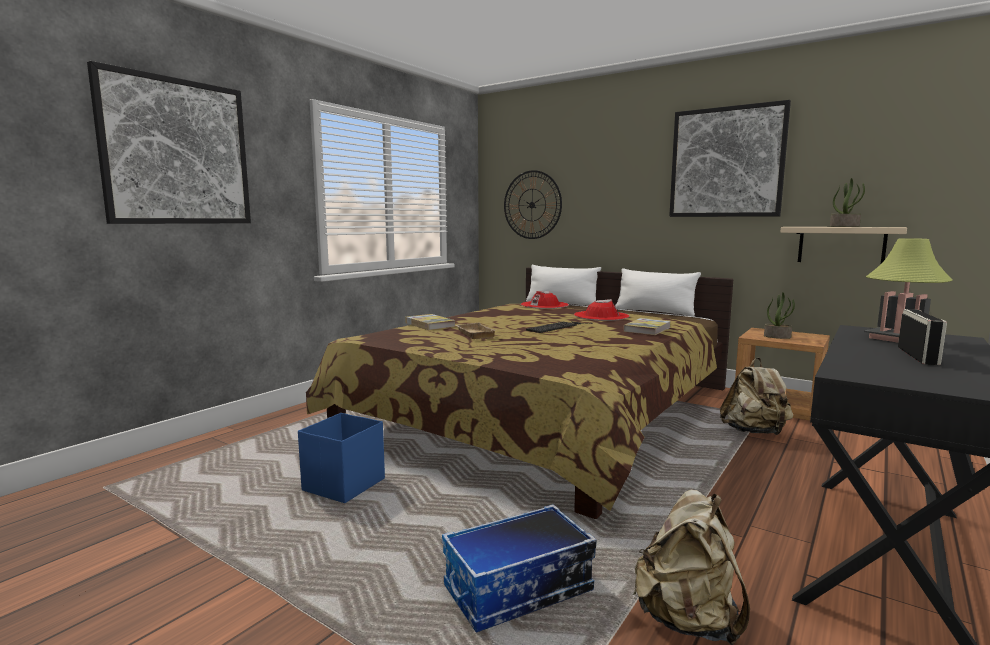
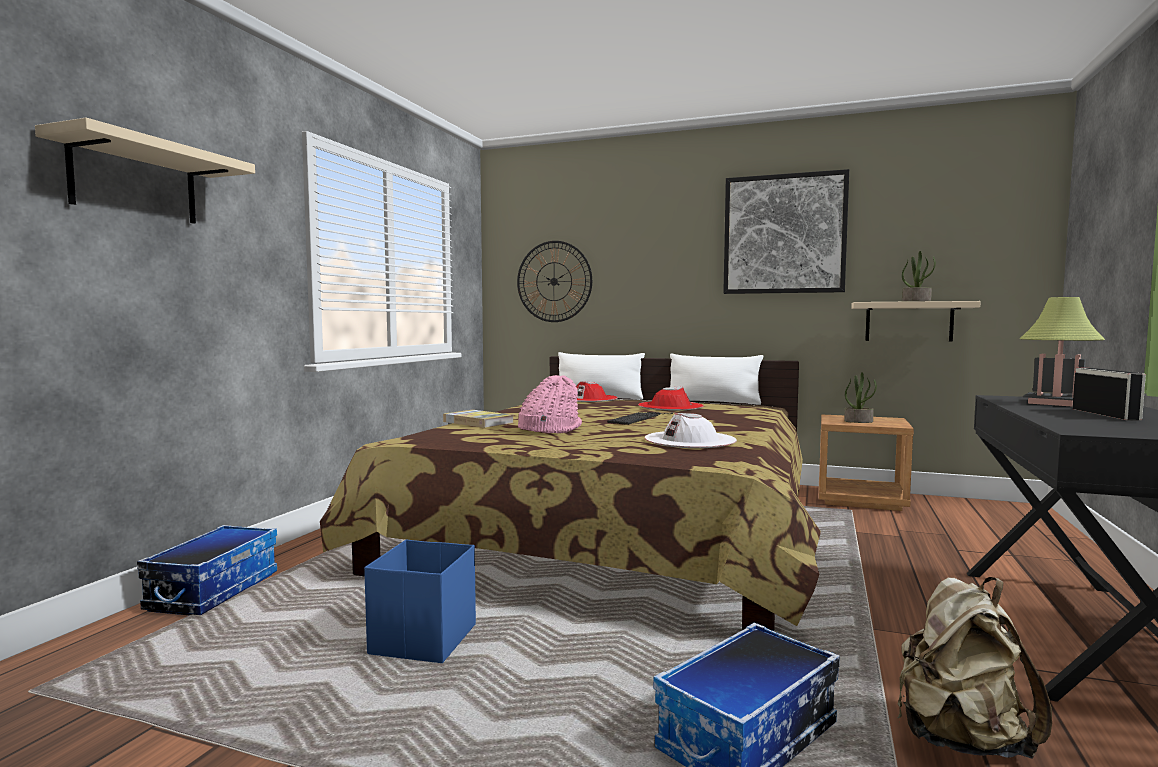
camera: 15 degrees left, 5 degrees down
picture [87,61,251,224] -> beige shelf [35,118,255,224]
beige tray [455,322,495,339] -> pink hat [518,375,582,433]
book [624,318,671,335] -> none
beige backpack [720,358,793,435] -> none
none -> storage box [137,525,277,615]
none -> white hat [645,413,737,448]

